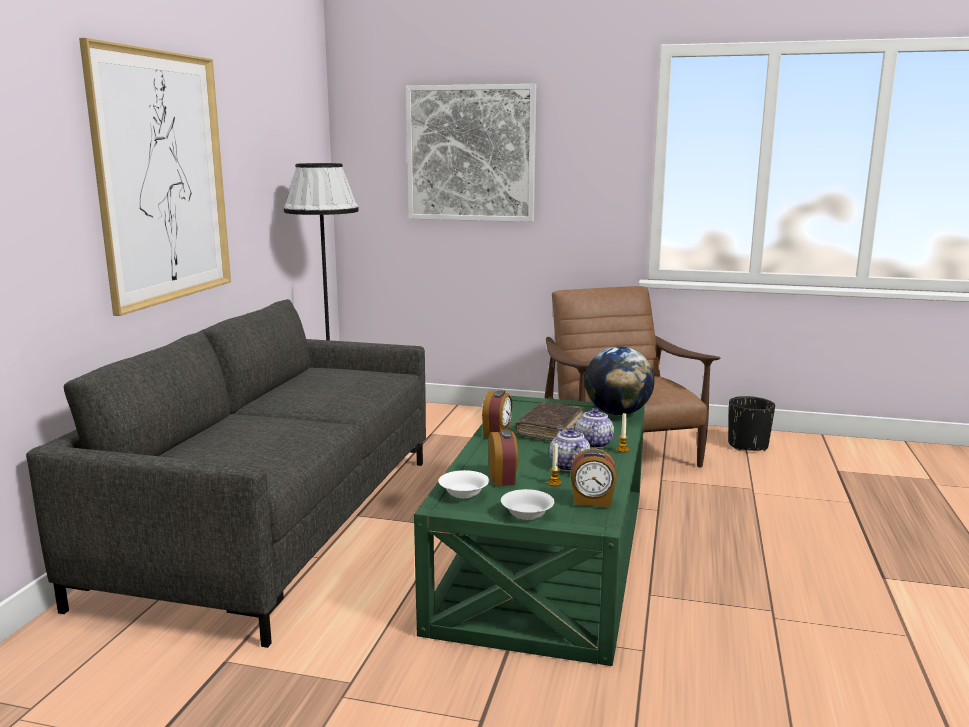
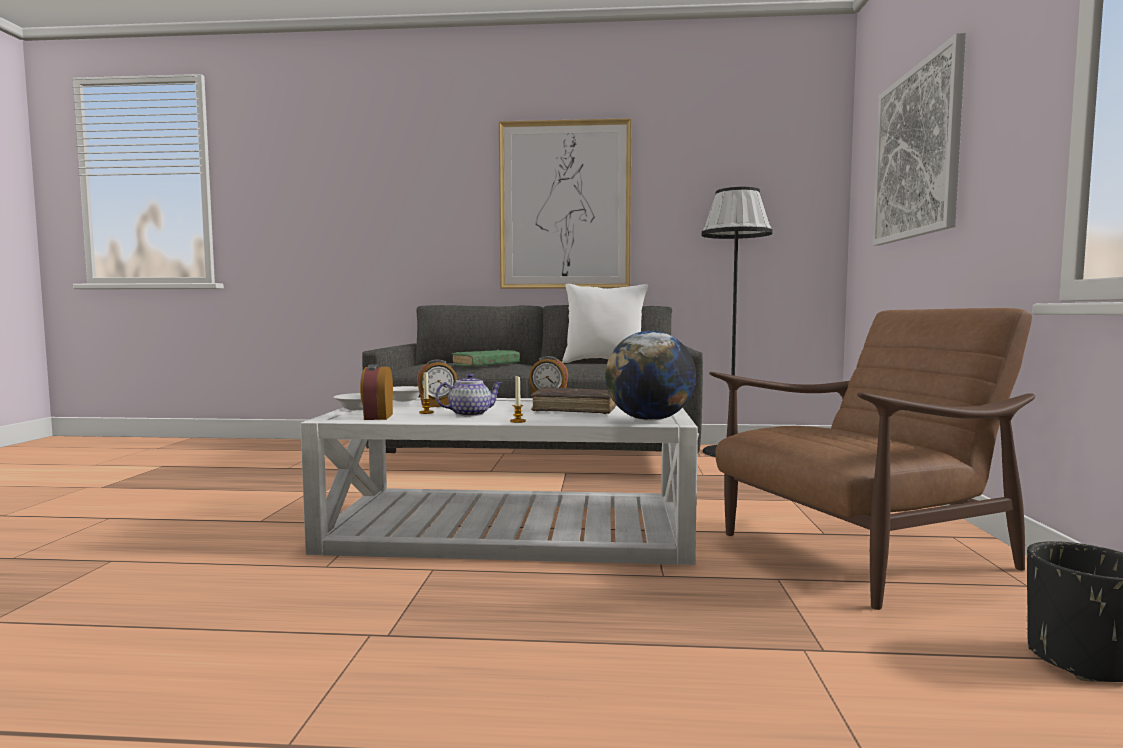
camera: 80 degrees right, 10 degrees down
green coffee table [414,396,645,666] -> white coffee table [301,397,699,565]
teapot [575,408,614,449] -> none
none -> green book [452,350,520,367]
none -> white pillow [562,284,648,363]

